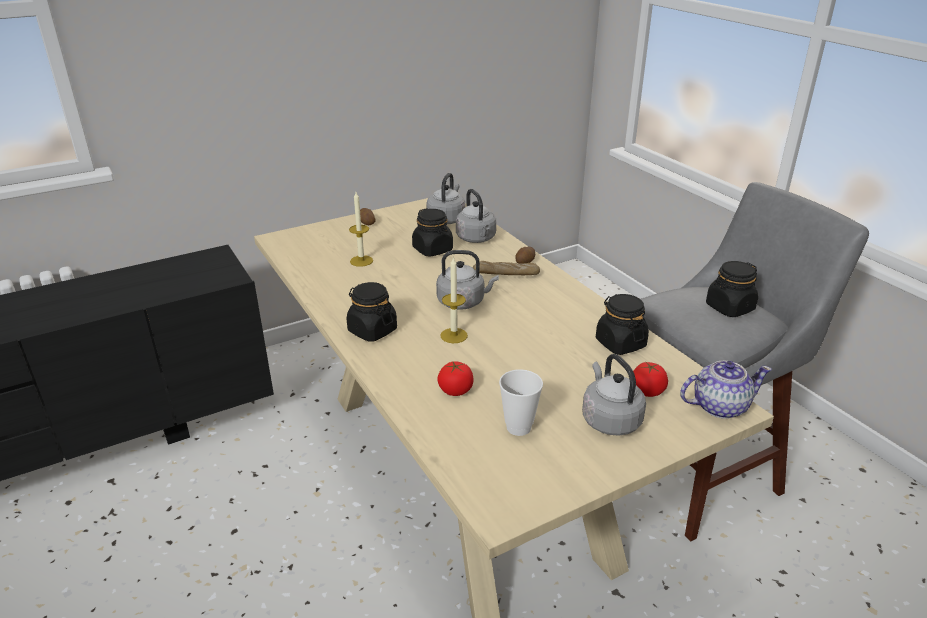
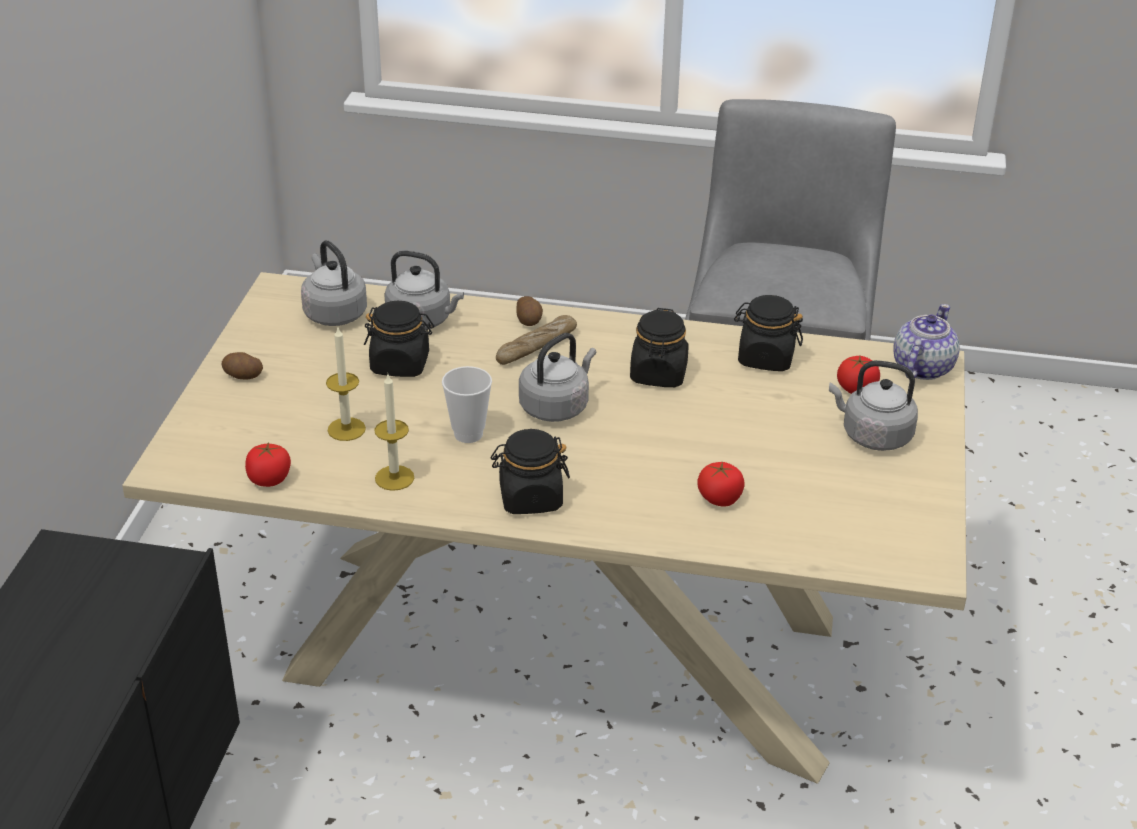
camera: 50 degrees left, 5 degrees up
candle [441,256,468,343] -> candle moved to [374,375,414,491]
cup [499,369,543,436] -> cup moved to [442,366,492,443]
black jar [706,261,758,317] -> black jar moved to [630,308,689,387]
none -> tomato [245,442,291,487]

